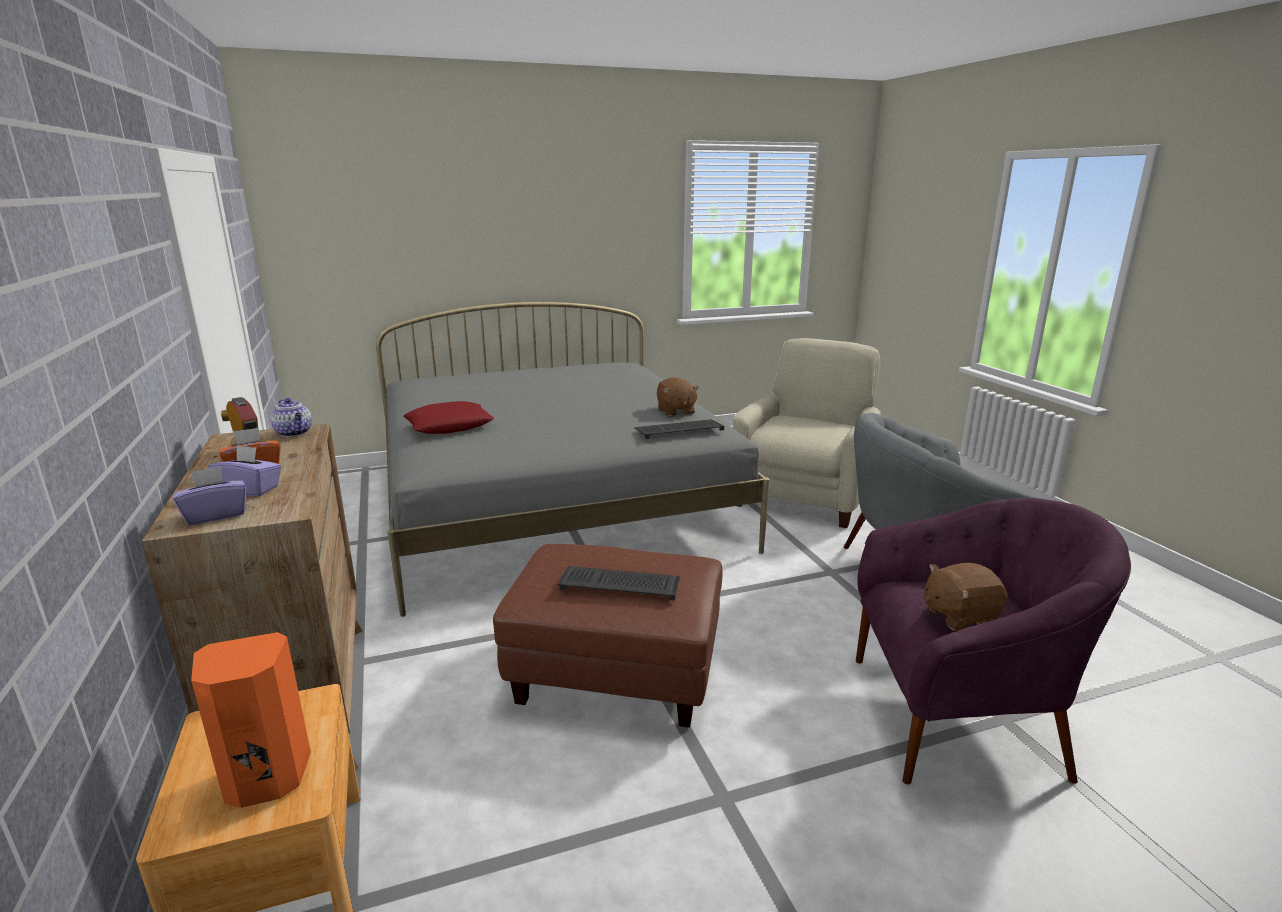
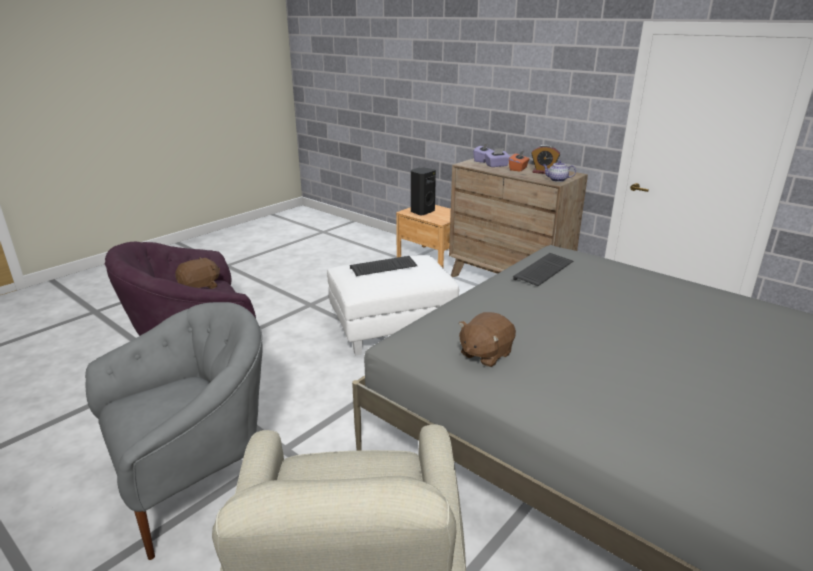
camera: 150 degrees right, 5 degrees up
orange speaker [191,632,311,808] -> black speaker [411,167,436,215]
red pillow [403,401,494,434] -> none
brown ottoman [493,544,722,728] -> white ottoman [327,255,459,356]
keyboard [634,419,724,439] -> keyboard moved to [513,253,573,286]
brown plush toy [657,377,699,417] -> brown plush toy turned 90 degrees counterclockwise [459,312,516,367]

